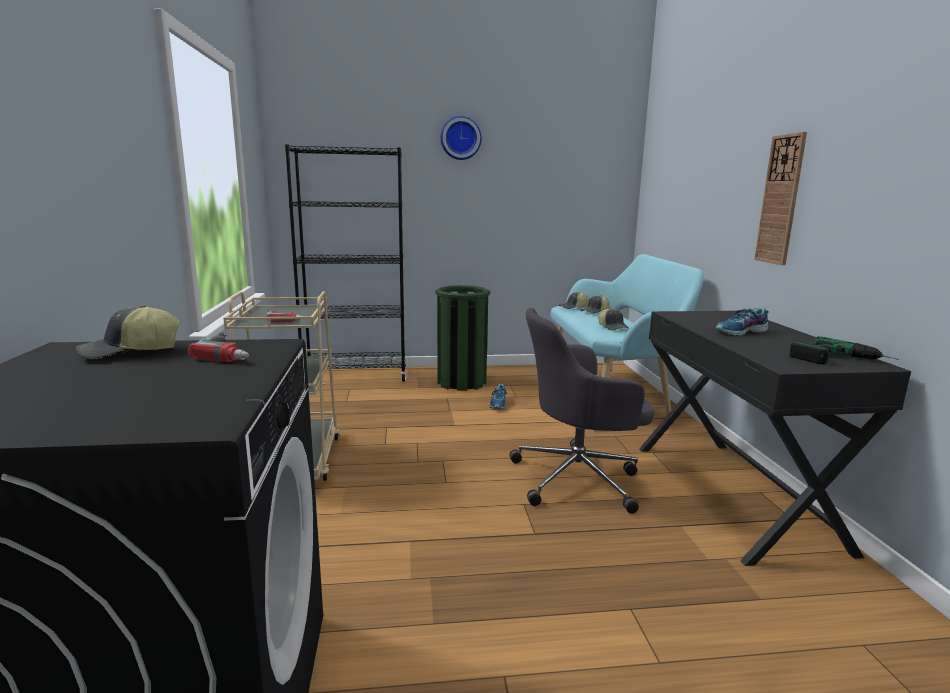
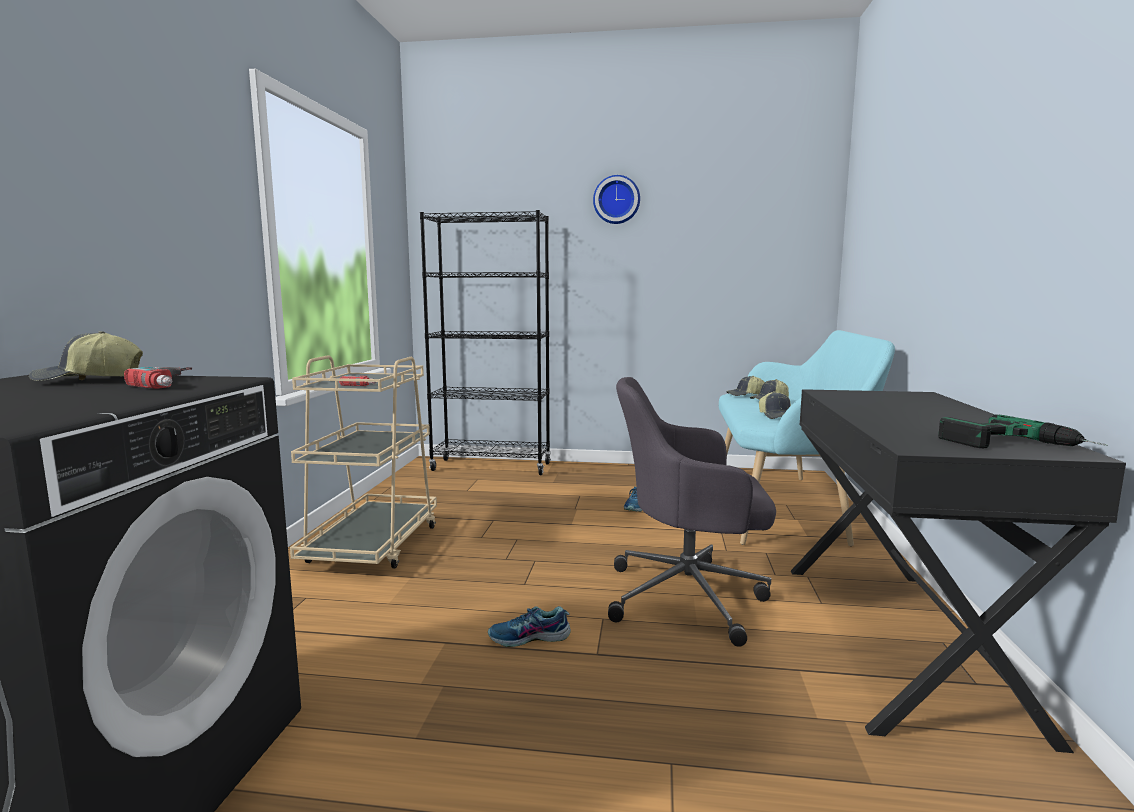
camera: 15 degrees right, 5 degrees down
green trash can [435,285,490,391] -> none
shoe [716,307,769,336] -> shoe moved to [488,606,571,647]
wall clock [754,132,807,265] -> none

